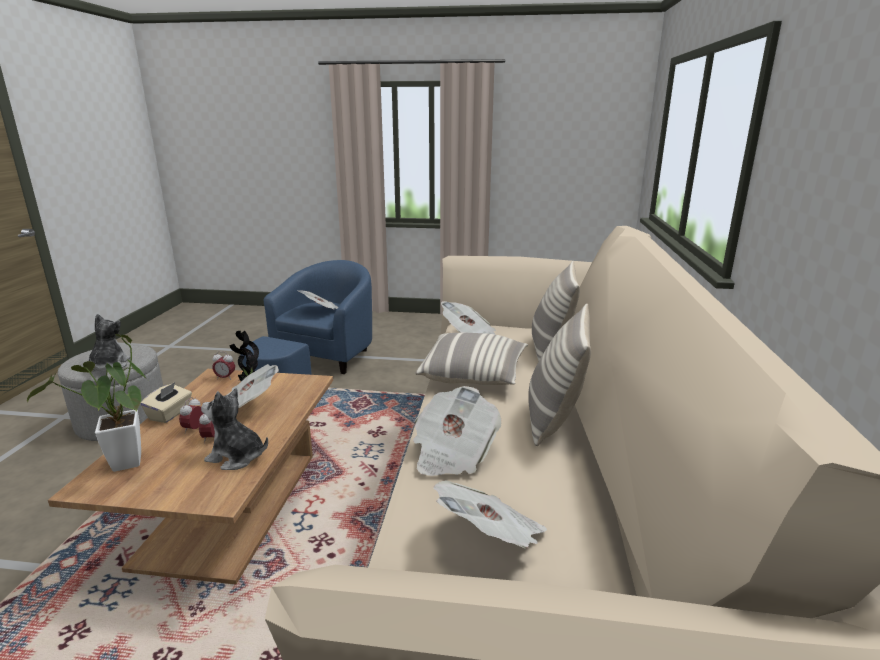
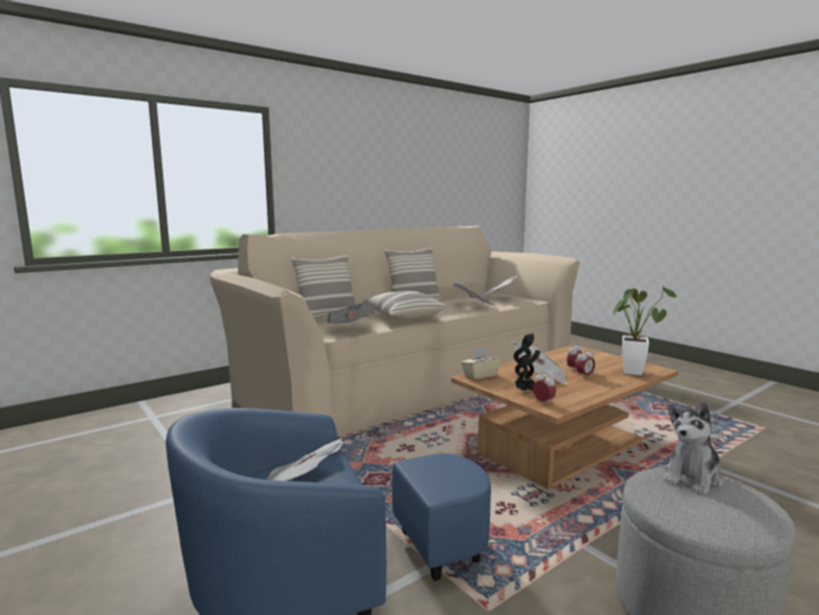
camera: 135 degrees left, 10 degrees down
beige tissue box [140,382,192,423] -> beige tissue box moved to [461,348,501,380]
plush toy [201,388,268,470] -> none

